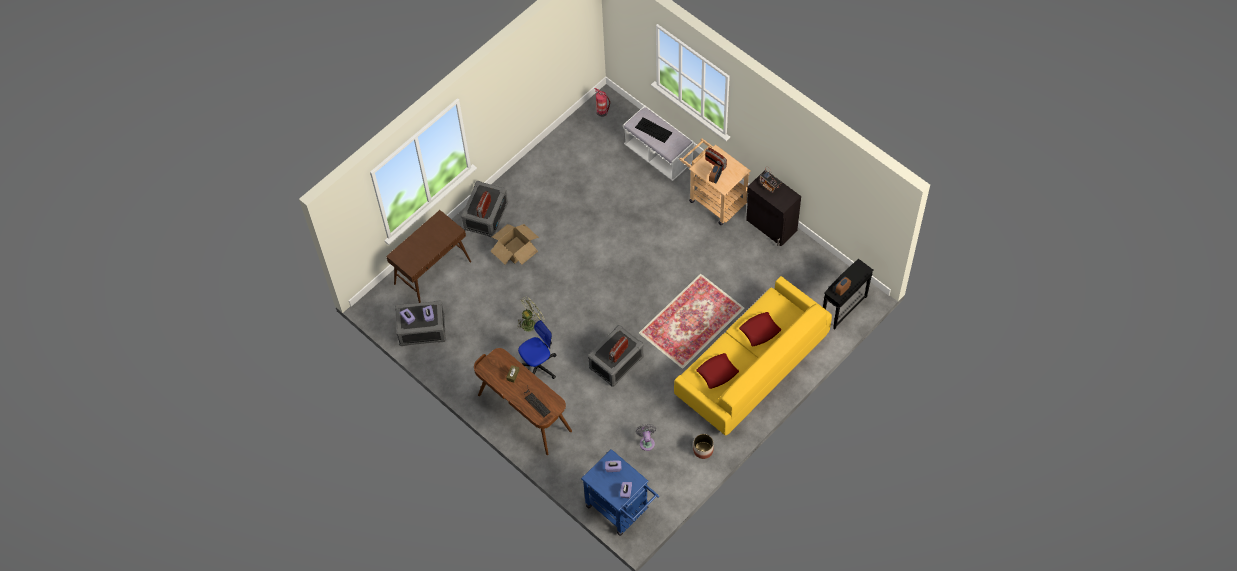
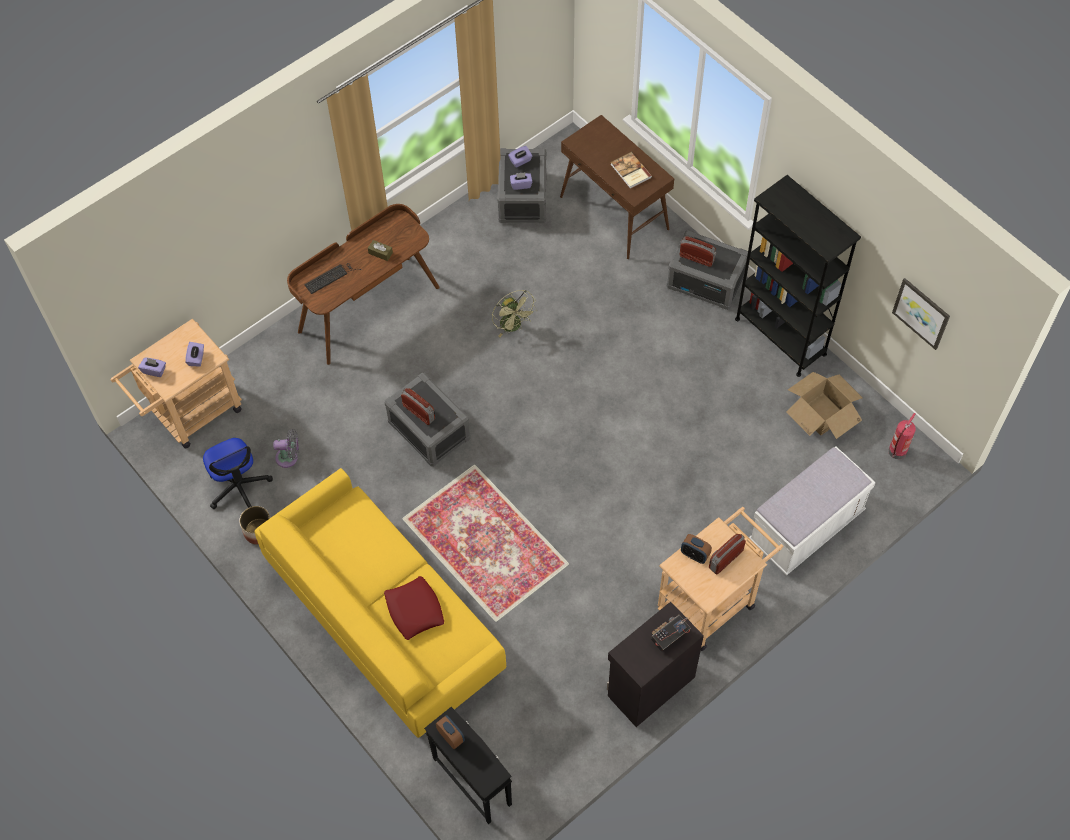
camera: 95 degrees right, 0 degrees up
cardboard box [491,224,539,265] -> cardboard box moved to [786,372,863,439]
office chair [518,320,557,379] -> office chair moved to [203,438,273,509]
blue cart [581,449,659,536] -> beige cart [111,318,242,448]
keyboard [635,118,672,143] -> none
red pillow [697,353,739,389] -> none
none -> book [610,152,652,189]
none -> black bookcase [735,175,861,377]
none -> picture [892,278,950,350]

